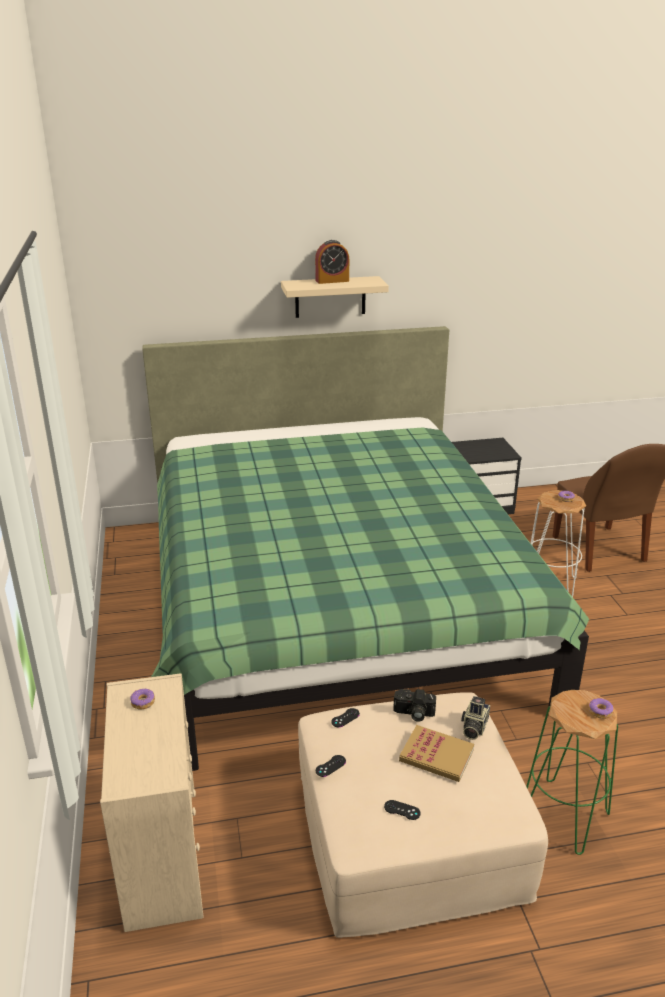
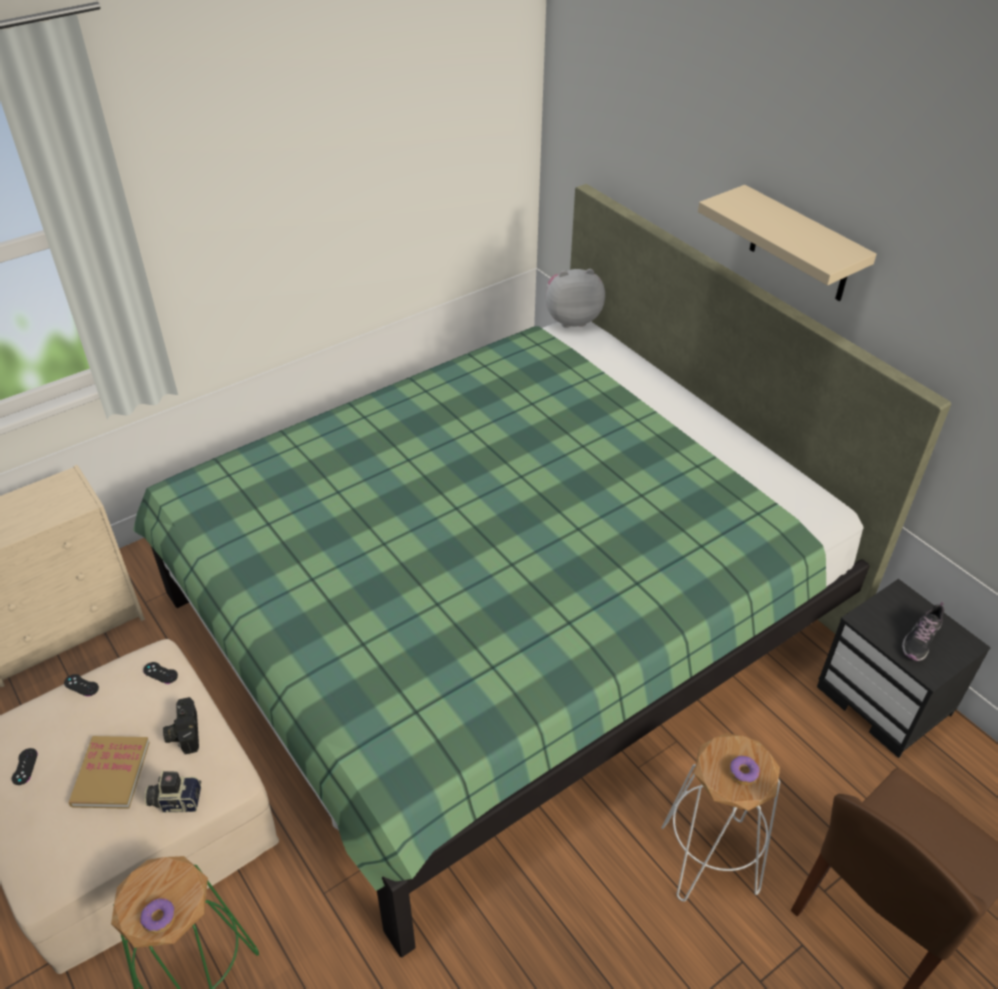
camera: 65 degrees right, 15 degrees up
donut [130,689,155,710] -> none
alarm clock [315,240,349,284] -> none
none -> plush toy [546,269,605,328]
none -> shoe [902,602,944,661]

